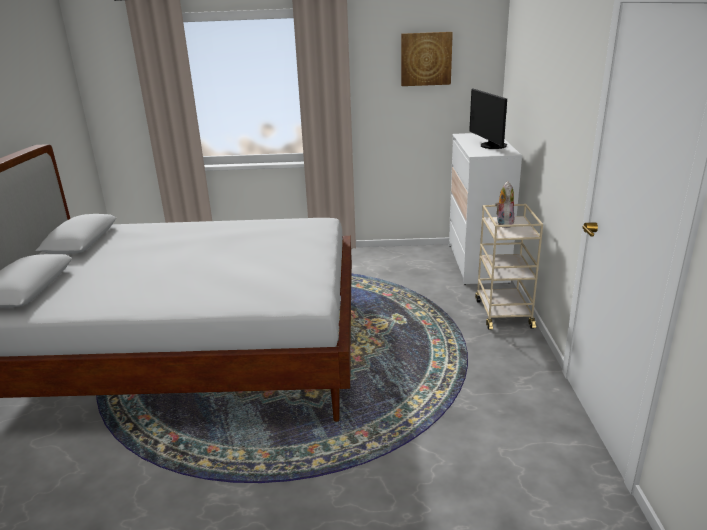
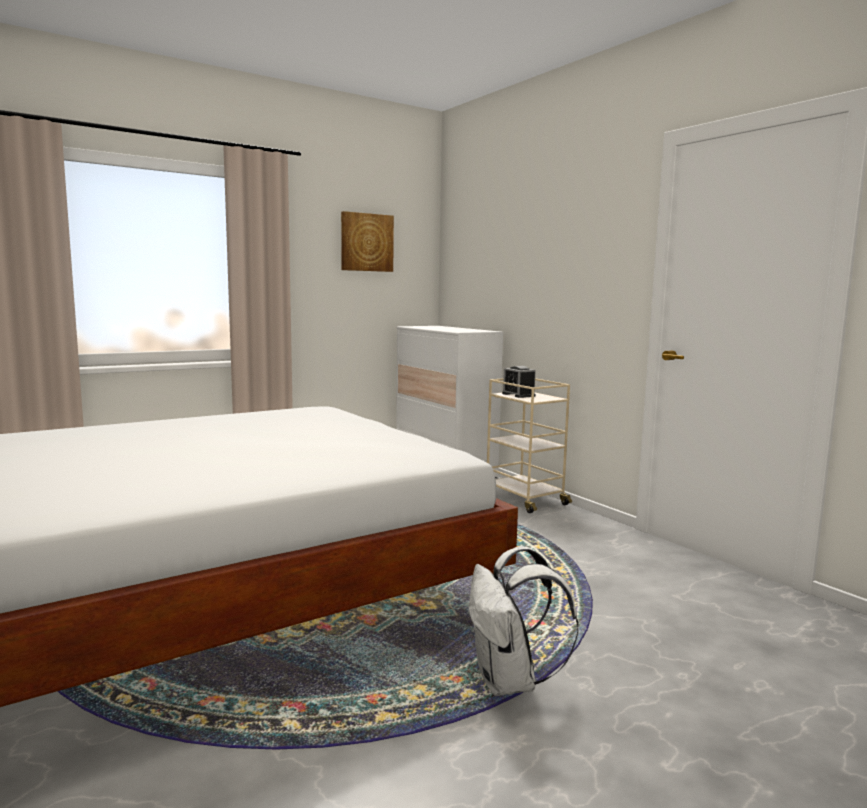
camera: 35 degrees left, 15 degrees down
monitor [469,89,507,149] -> none
plush toy [495,181,514,228] -> alarm clock [502,366,536,398]
none -> white backpack [468,546,579,696]

